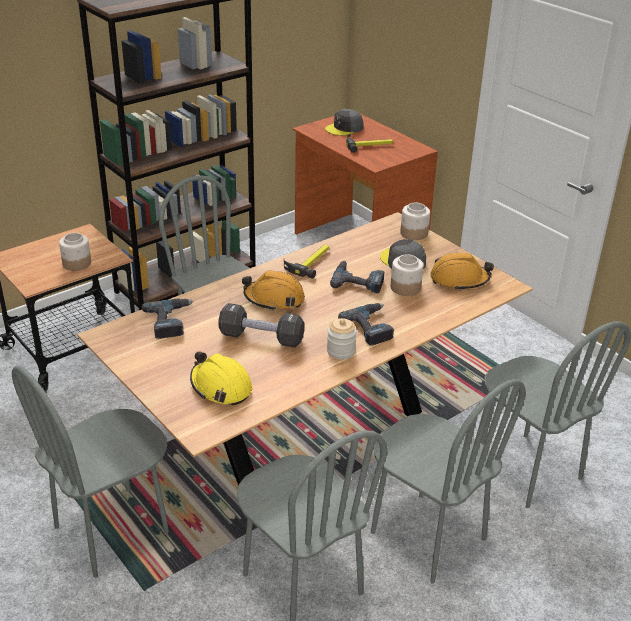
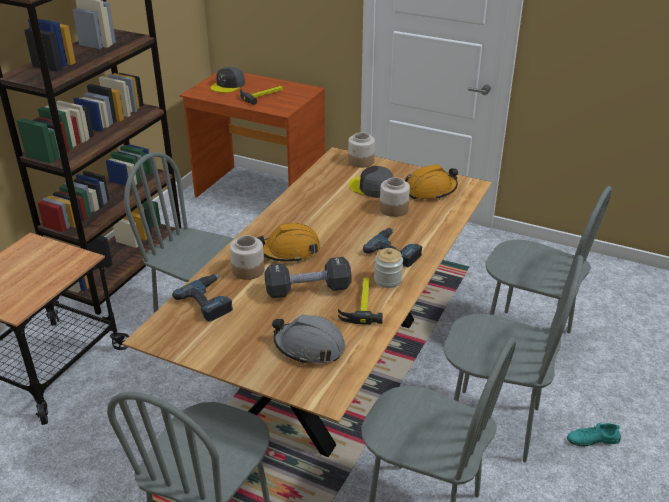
camera: 25 degrees left, 0 degrees up
jar [59,233,91,271] -> jar moved to [230,235,264,280]
yellow hard hat [190,351,253,406] -> grey hard hat [272,314,345,365]
hammer [284,245,329,279] -> hammer moved to [338,278,383,325]
power drill [330,260,384,293] -> none
none -> turquoise shoe [567,423,621,447]

